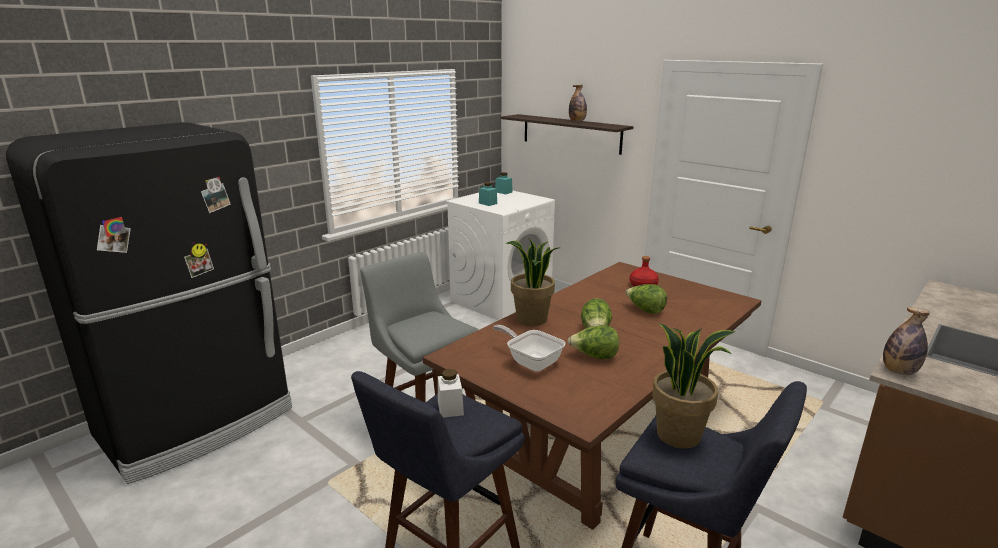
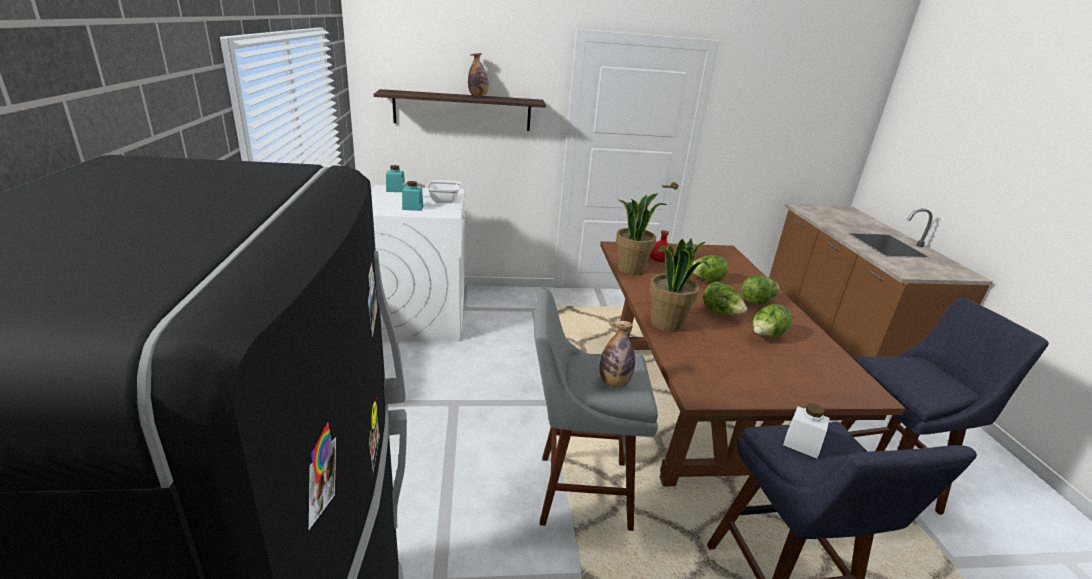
camera: 50 degrees left, 5 degrees up
frying pan [493,325,565,372] -> frying pan moved to [403,180,461,203]
potted plant [652,323,736,449] -> potted plant moved to [616,193,667,275]
bottle [883,307,930,375] -> bottle moved to [599,320,635,388]
none -> lettuce [741,275,779,305]

